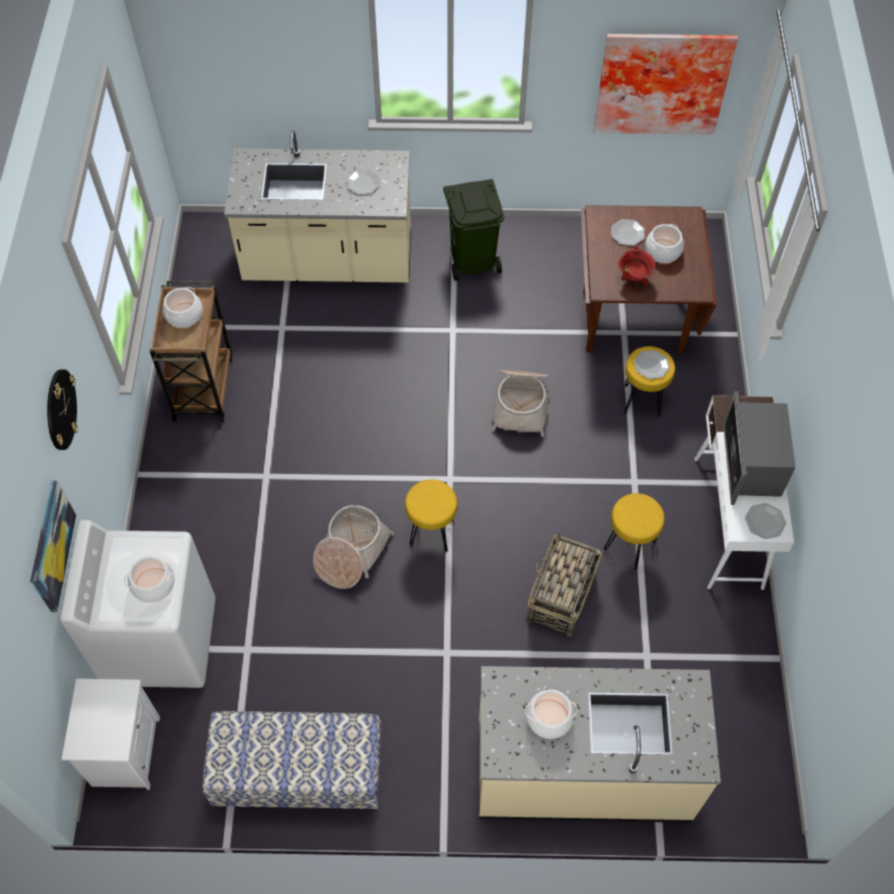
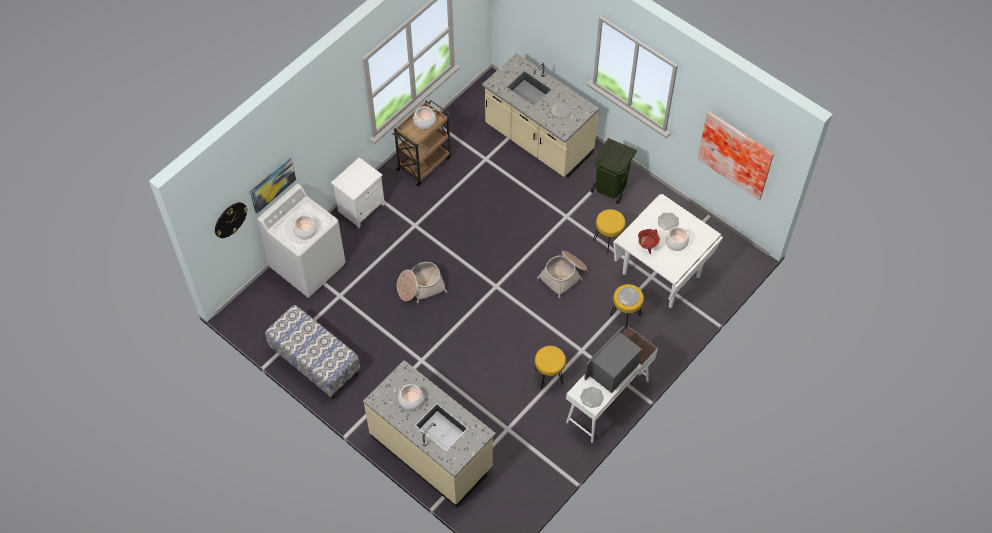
camera: 40 degrees right, 0 degrees up
wall clock [47,369,78,450] -> wall clock moved to [215,202,248,238]
white nightstand [61,679,160,790] -> white nightstand moved to [331,157,385,228]
yellow stool [405,479,458,552] -> yellow stool moved to [593,209,625,254]
basket [527,534,602,637] -> none
brown dining table [581,205,717,354] -> white dining table [613,194,723,308]

